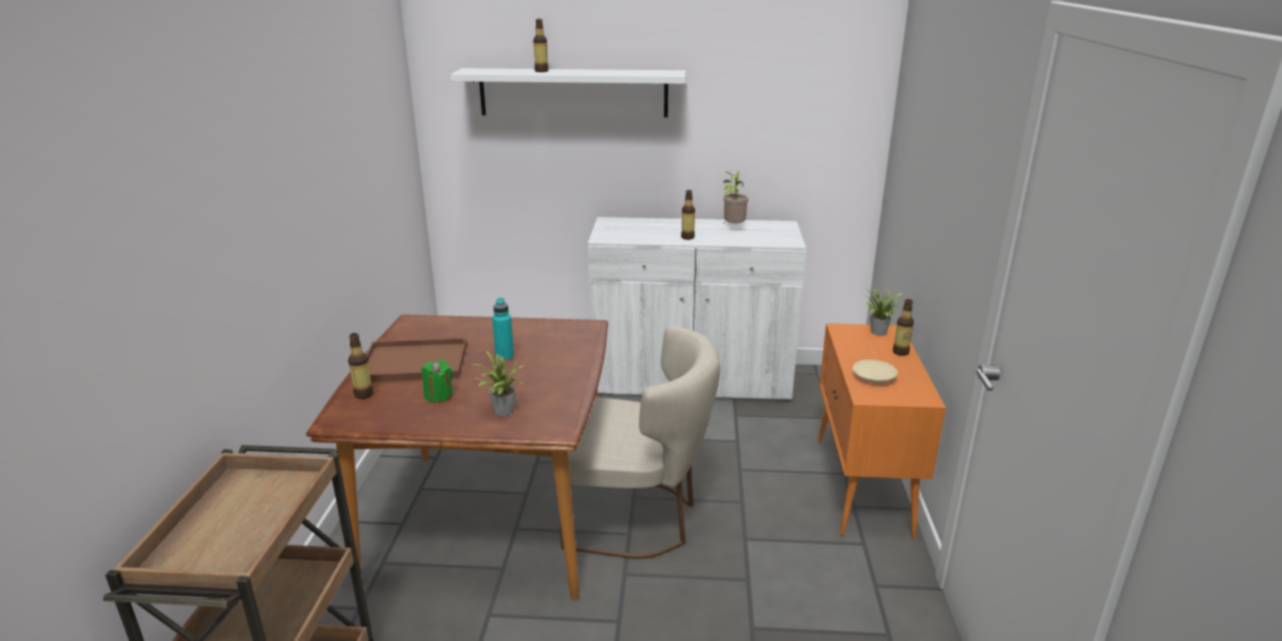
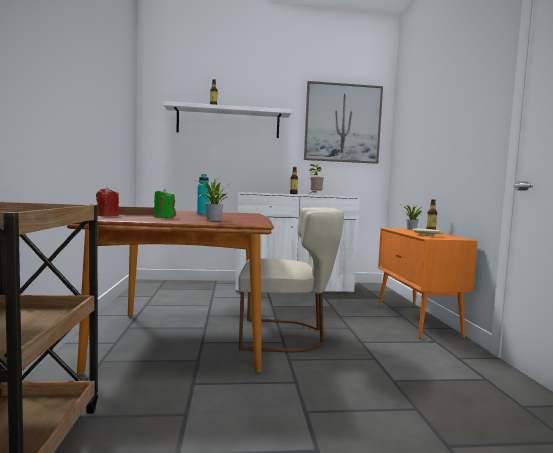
camera: 10 degrees left, 20 degrees down
bottle [348,333,374,399] -> red candle [96,187,119,216]
none -> picture [304,81,383,164]

